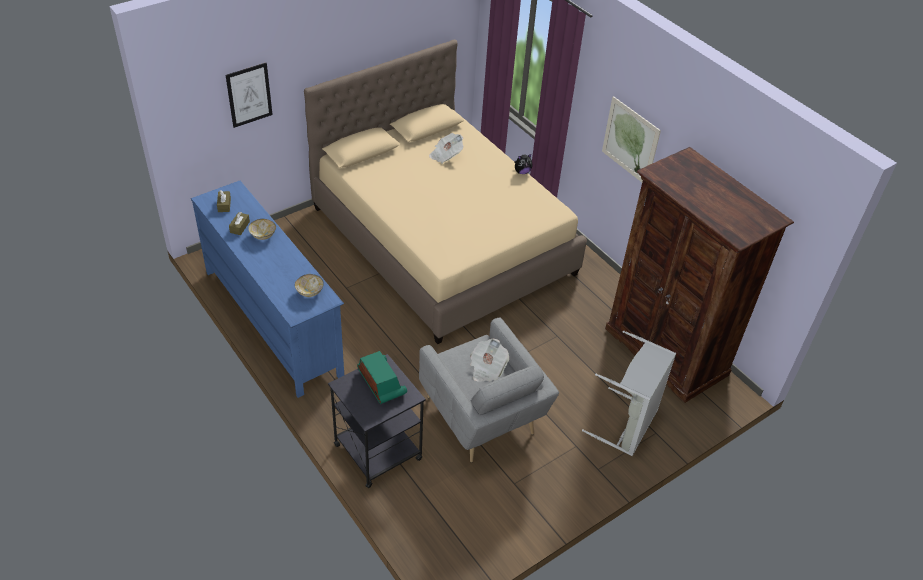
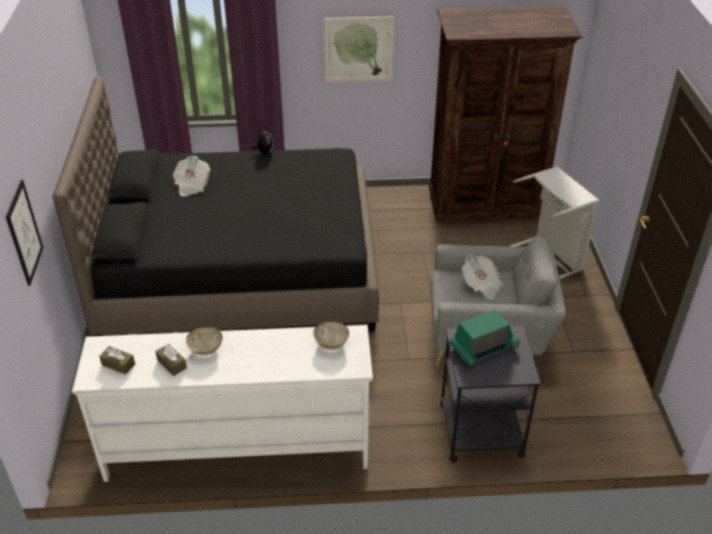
camera: 55 degrees left, 5 degrees down
blue dresser [191,181,344,398] -> white dresser [72,325,373,482]
beige bed [304,40,587,344] -> black bed [53,76,379,336]
radio [357,351,407,404] -> radio turned 150 degrees clockwise [449,310,519,366]

